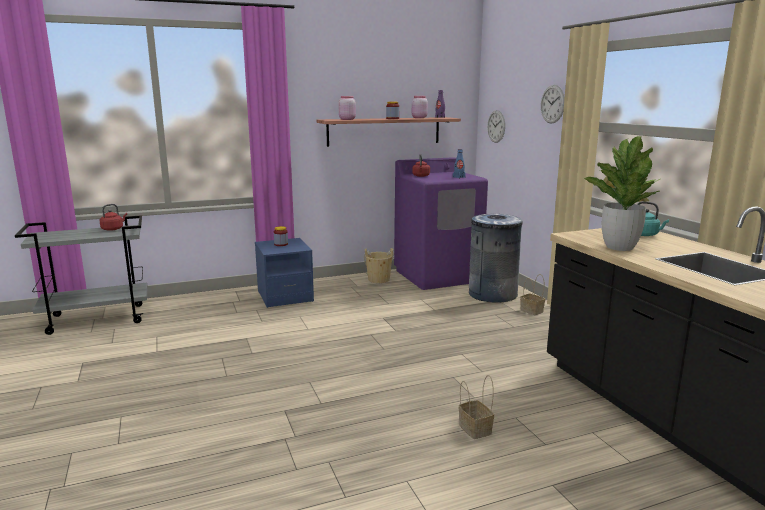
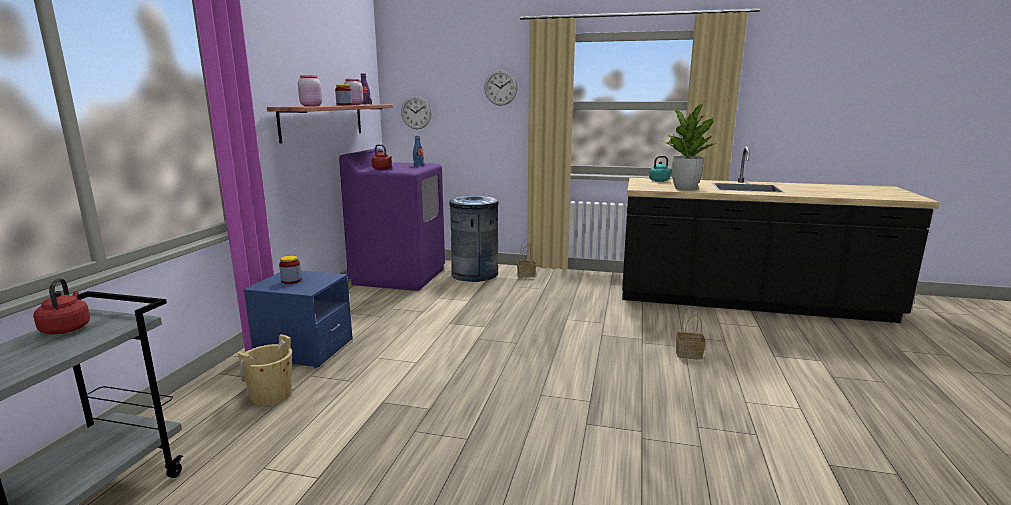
camera: 55 degrees left, 0 degrees up
beige bucket [364,248,394,283] -> beige bucket moved to [237,334,292,406]

